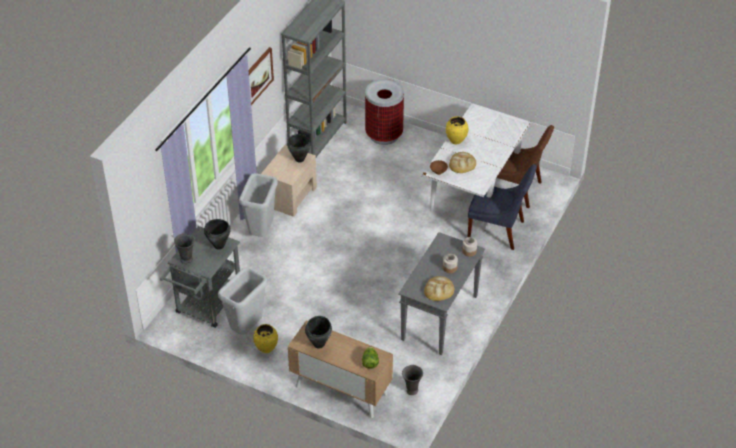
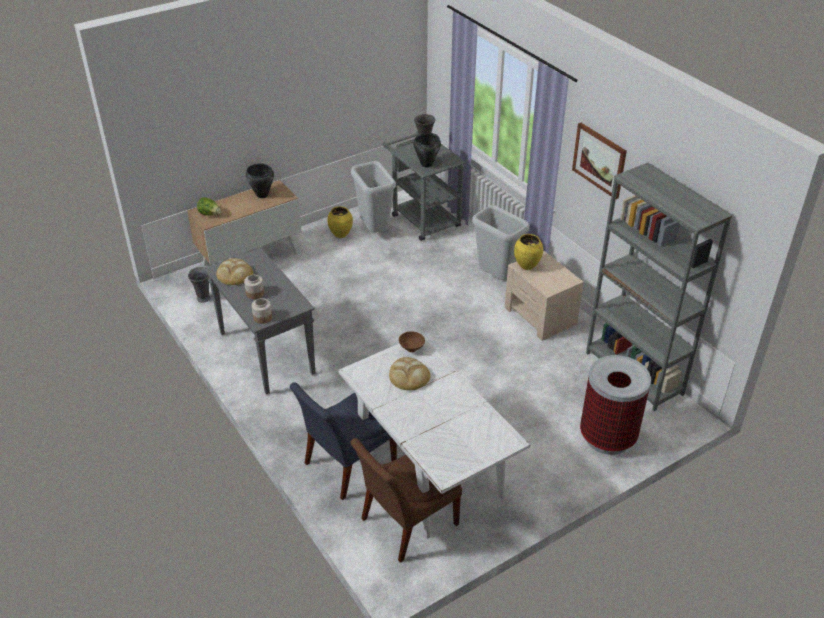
camera: 120 degrees right, 5 degrees down
black cooking pot [287,134,311,163] -> none
yellow vase [446,116,468,144] -> yellow vase moved to [514,234,543,270]

